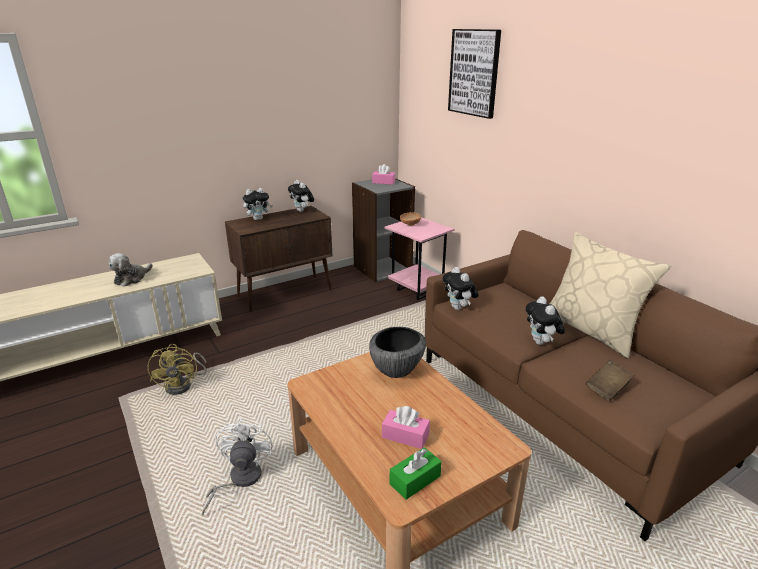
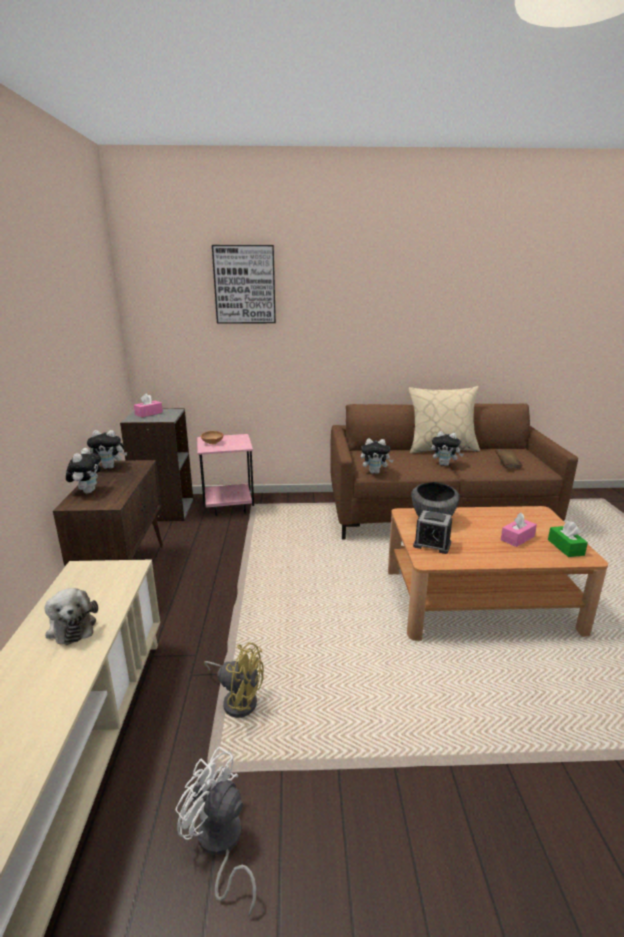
camera: 60 degrees left, 5 degrees down
white fan [202,418,273,515] -> white fan moved to [175,746,256,917]
none -> alarm clock [413,510,452,554]

